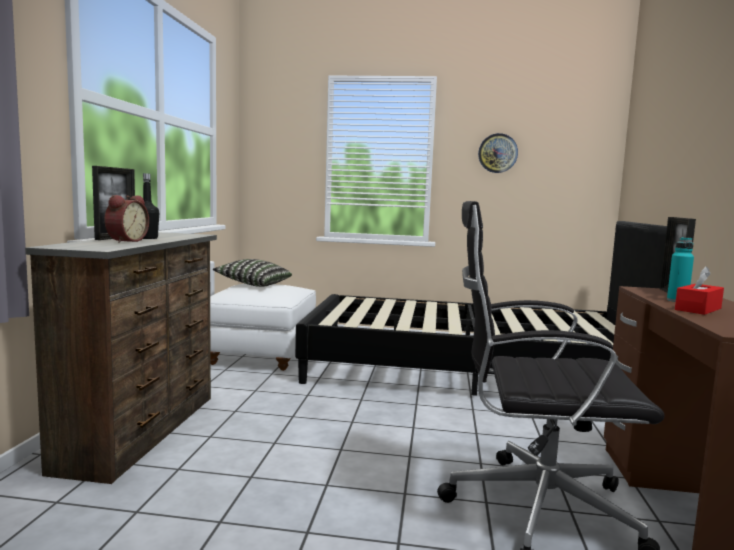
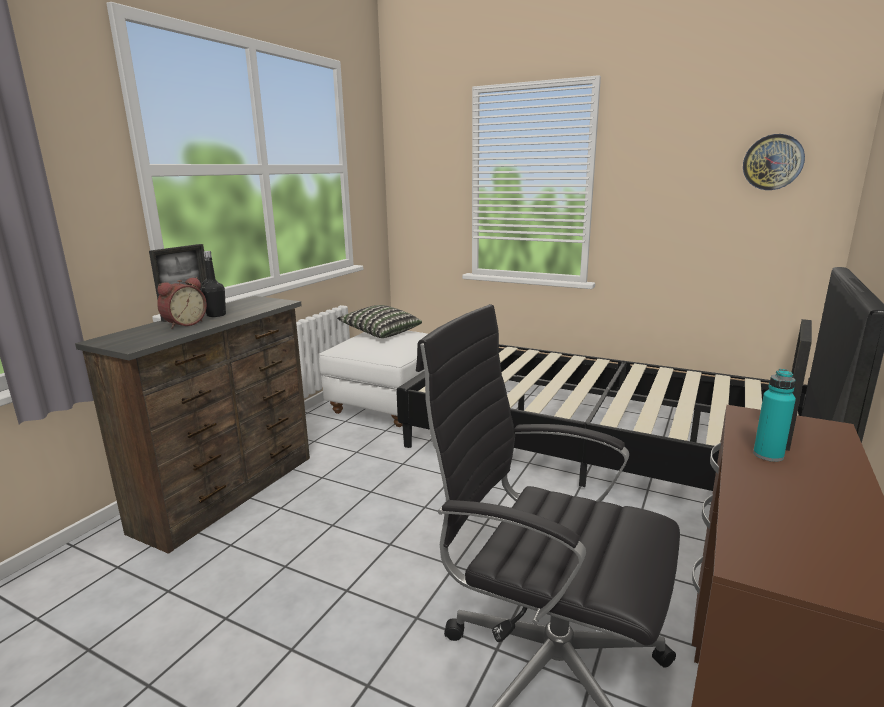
camera: 20 degrees right, 10 degrees up
wall clock [478,133,518,173] -> wall clock moved to [743,134,805,190]
red tissue box [675,267,724,315] -> none

